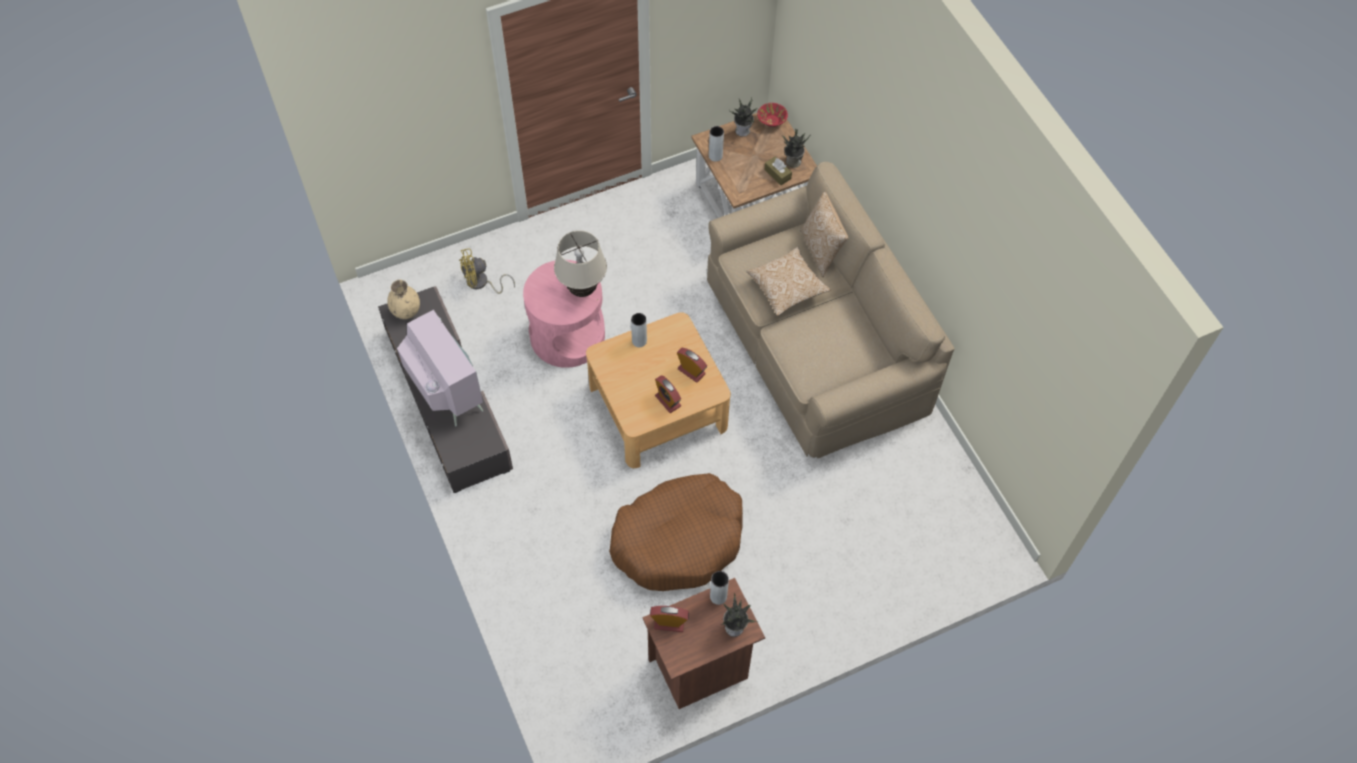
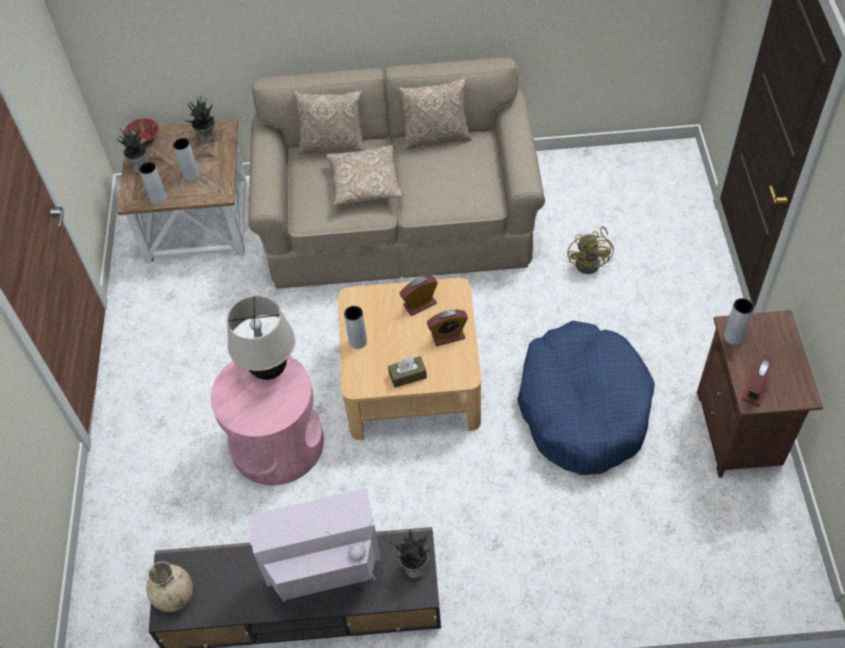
camera: 65 degrees left, 5 degrees down
yellow fan [459,248,515,294] -> yellow fan moved to [567,226,614,274]
brown dog bed [609,473,743,591] -> blue dog bed [517,321,655,475]
potted plant [721,593,756,637] -> potted plant moved to [389,530,431,578]
brown tissue box [765,156,792,185] -> brown tissue box moved to [388,356,427,388]
none -> grey vase [173,138,199,181]
none -> pillow [398,78,472,150]

